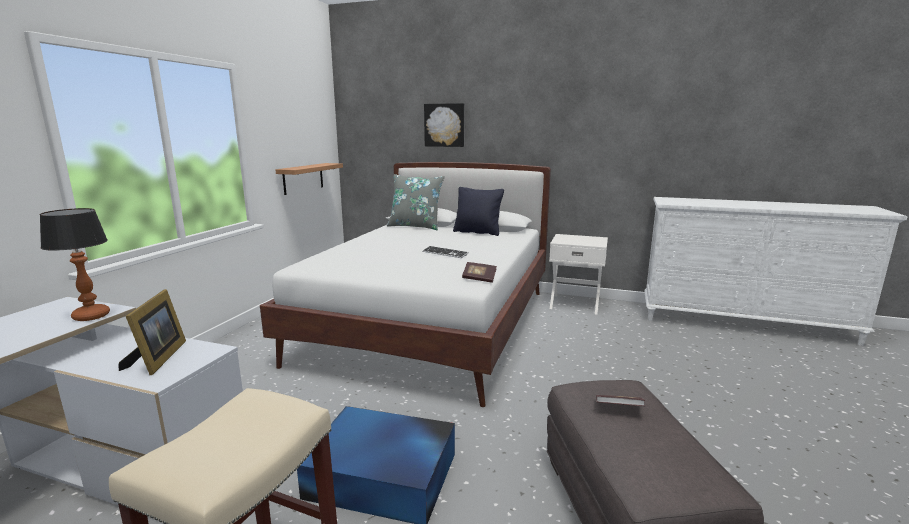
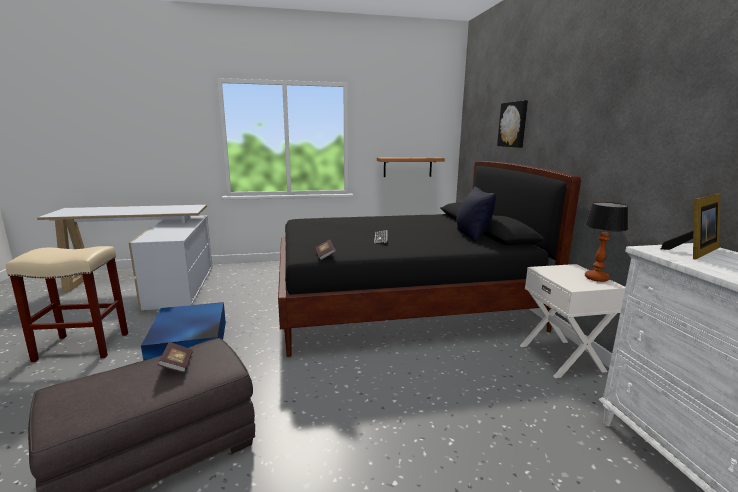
camera: 60 degrees right, 0 degrees up
table lamp [40,208,110,321] -> table lamp moved to [585,202,628,282]
picture frame [119,289,186,375] -> picture frame moved to [661,193,721,259]
white bed [260,162,551,407] -> black bed [278,161,581,357]
grey pillow [387,174,445,230] -> none

